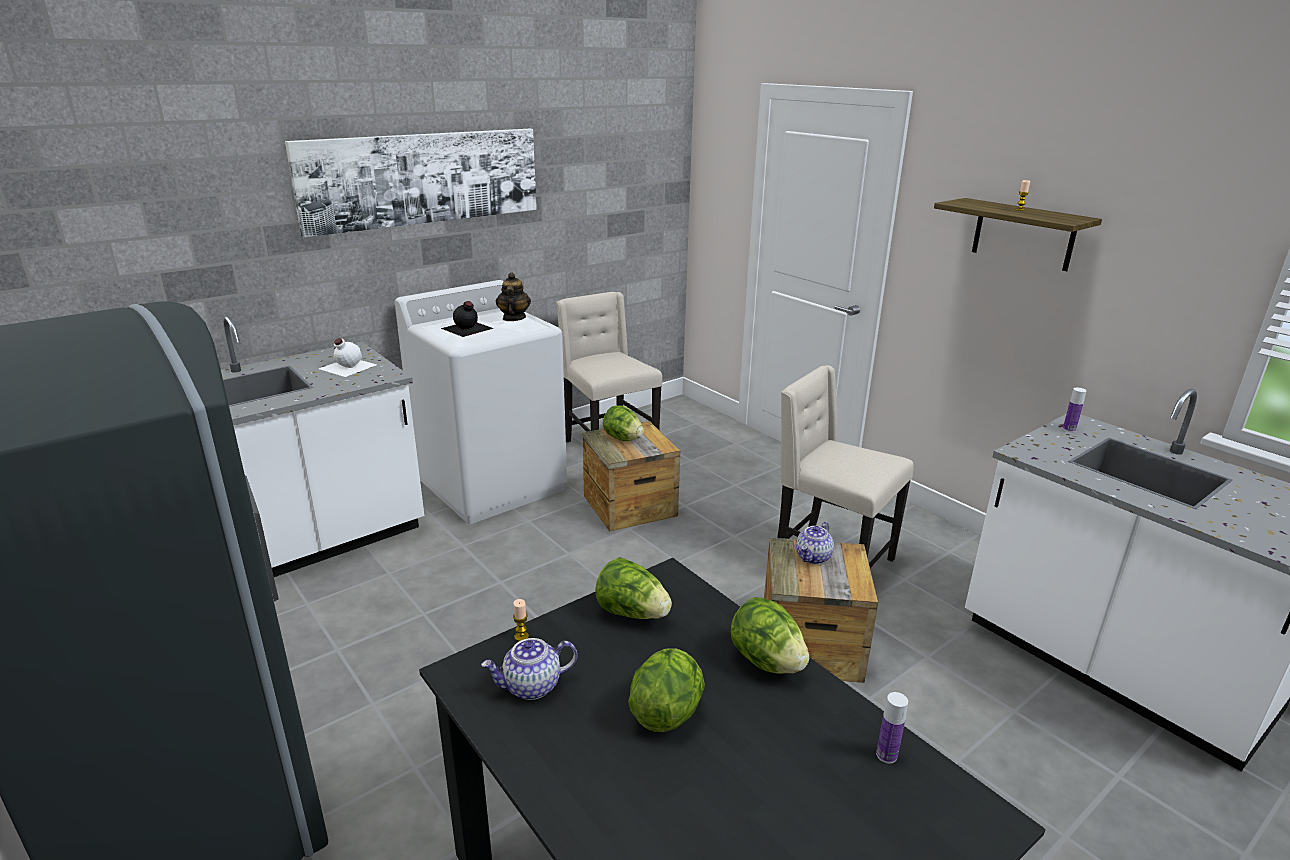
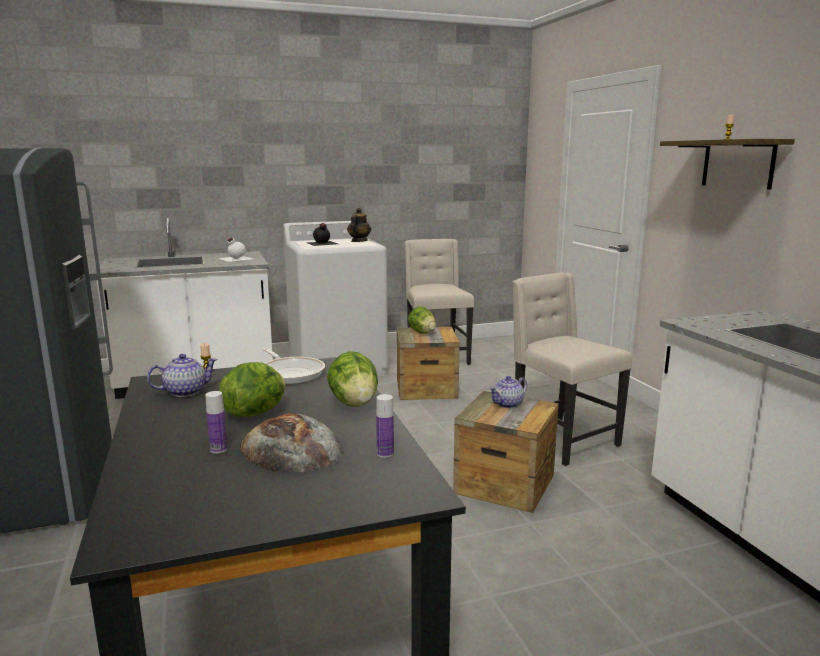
camera: 20 degrees right, 10 degrees down
picture [285,129,537,238] -> none
teapot [481,638,577,700] -> teapot turned 150 degrees clockwise [147,354,218,397]
lettuce [595,557,672,619] -> frying pan [263,348,325,384]
bottle [1063,387,1086,432] -> bottle moved to [205,391,227,454]
none -> bread [240,413,344,473]

